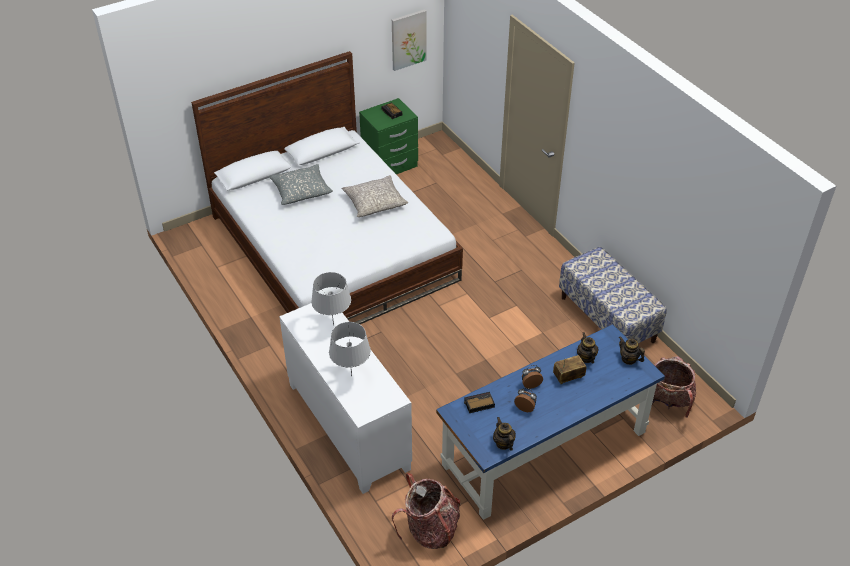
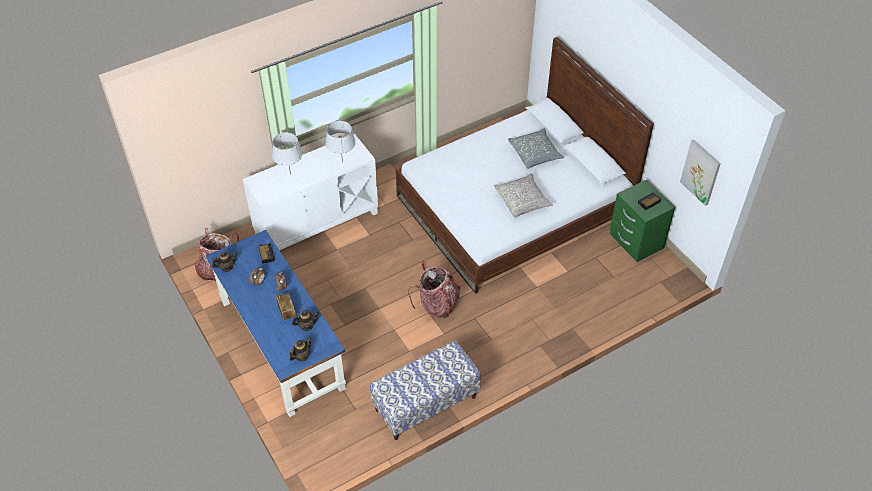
camera: 90 degrees right, 5 degrees up
backpack [652,356,696,418] -> backpack moved to [408,261,461,318]

